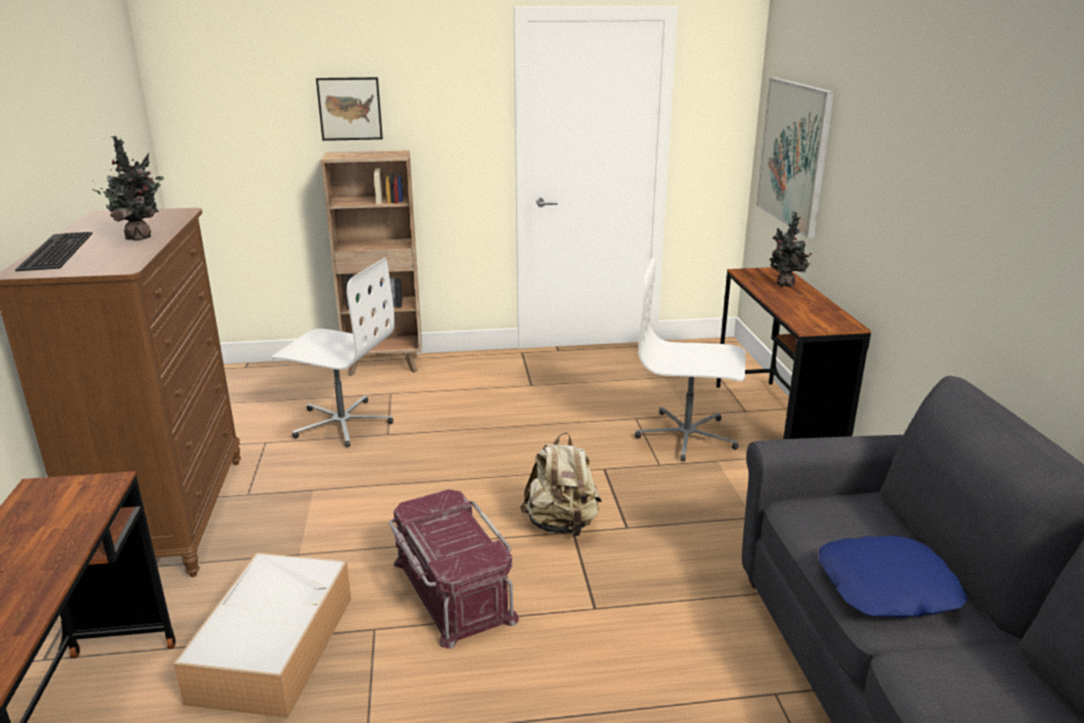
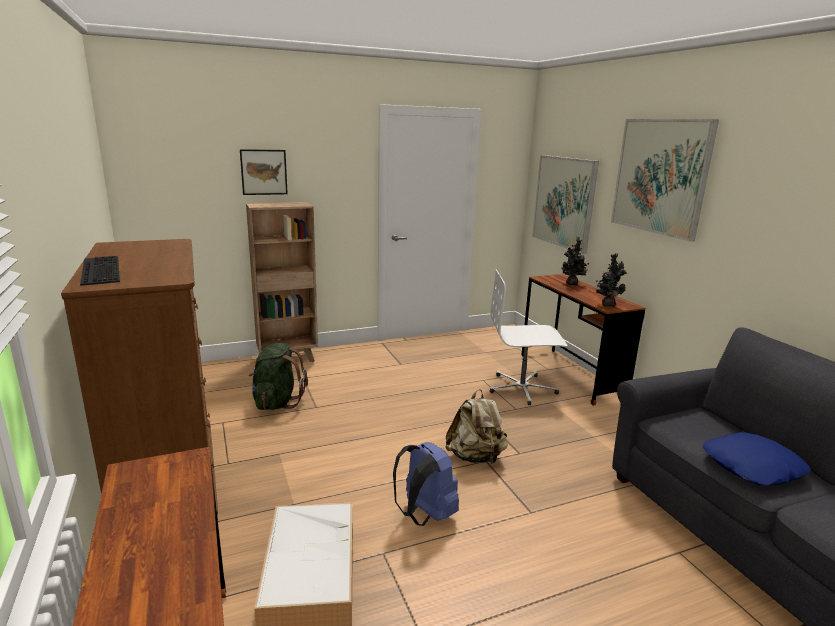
camera: 15 degrees left, 5 degrees down
potted plant [92,136,164,241] -> potted plant moved to [596,253,627,307]
white office chair [272,258,395,447] -> green backpack [249,343,308,410]
red storage box [389,489,519,649] -> blue backpack [393,442,459,526]
none -> picture [611,119,719,242]

